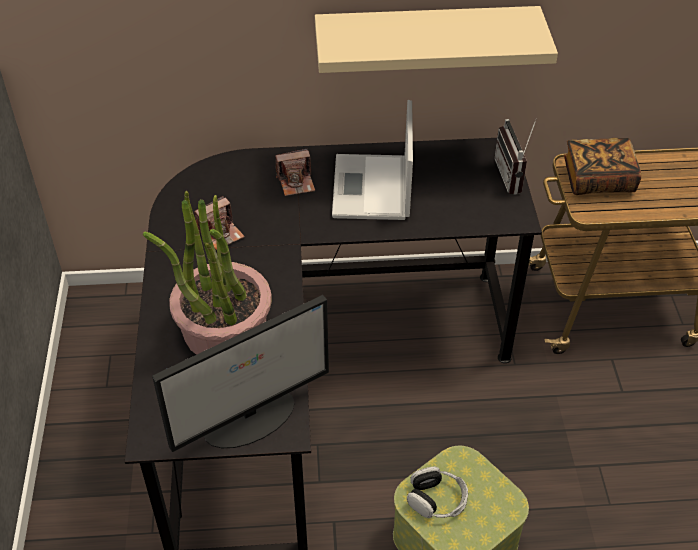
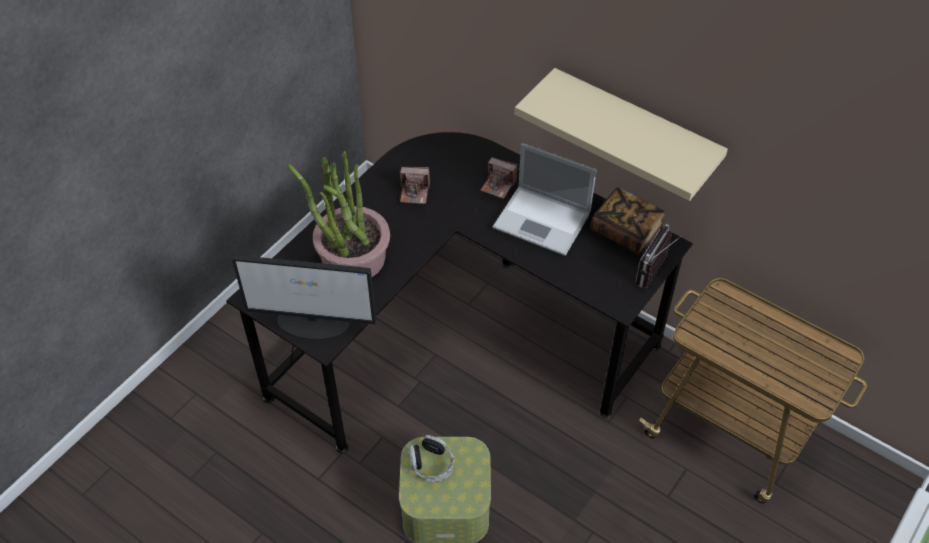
camera: 40 degrees right, 5 degrees up
laptop [332,100,413,220] -> laptop turned 105 degrees counterclockwise [493,143,596,256]
book [564,138,641,195] -> book moved to [591,187,666,255]

